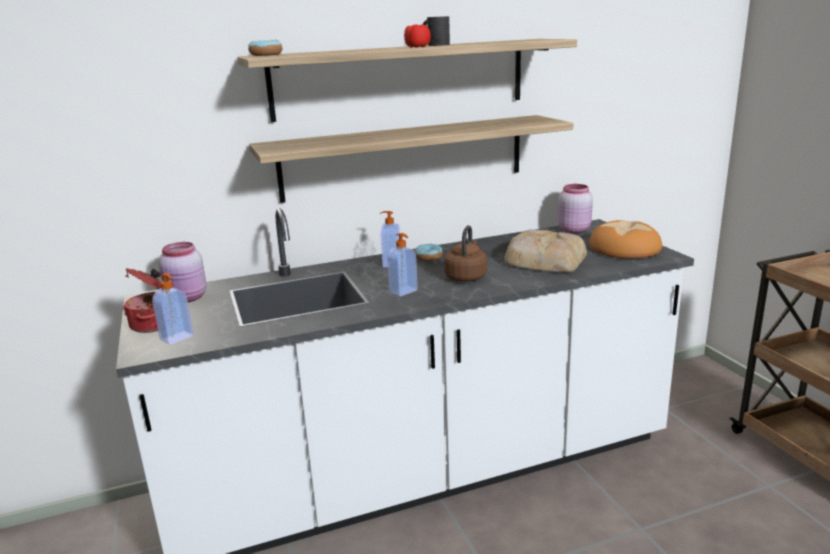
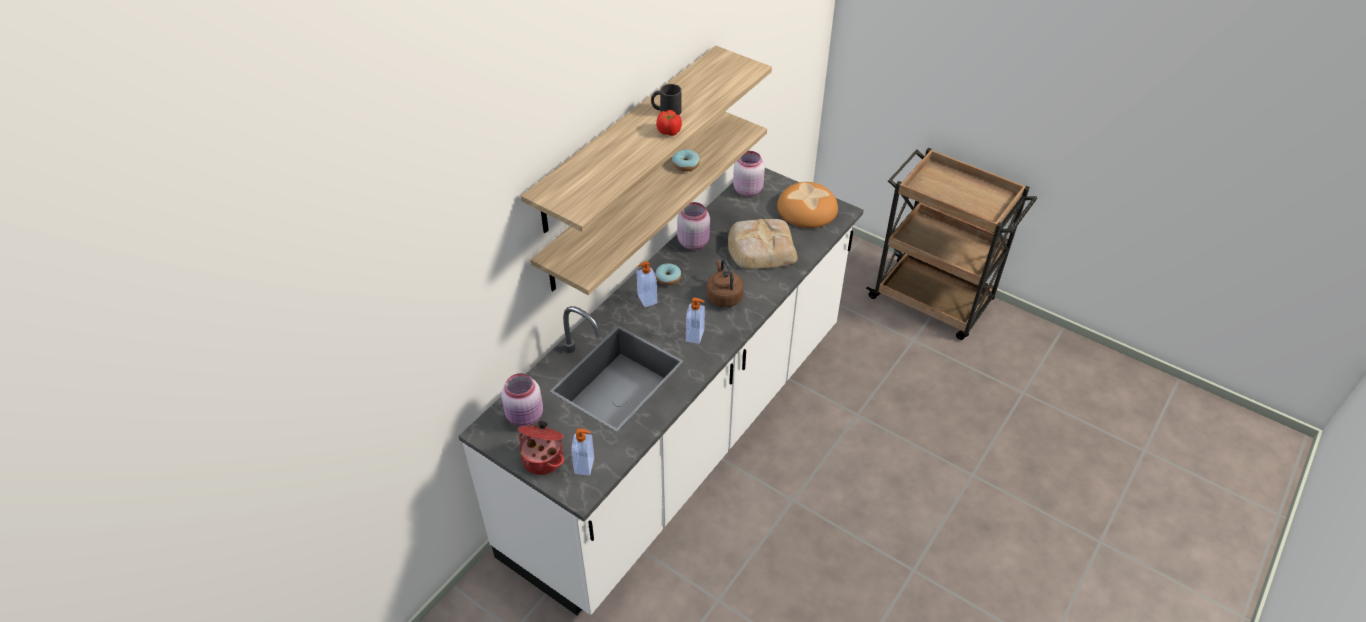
camera: 35 degrees left, 25 degrees up
donut [248,40,282,56] -> donut moved to [672,149,700,172]
none -> pink jar [677,202,710,250]

